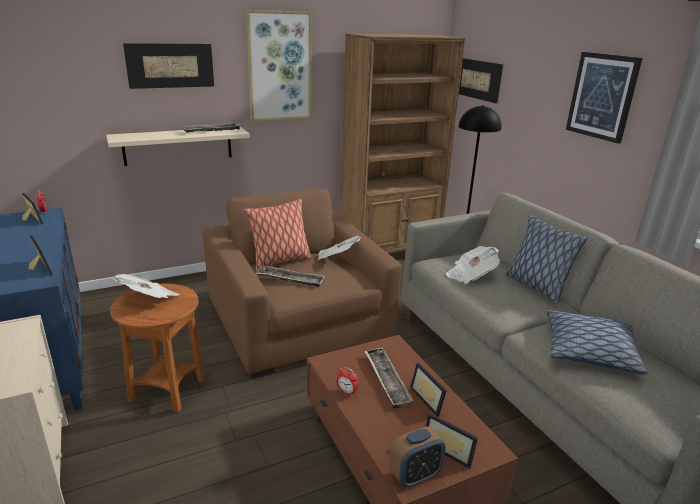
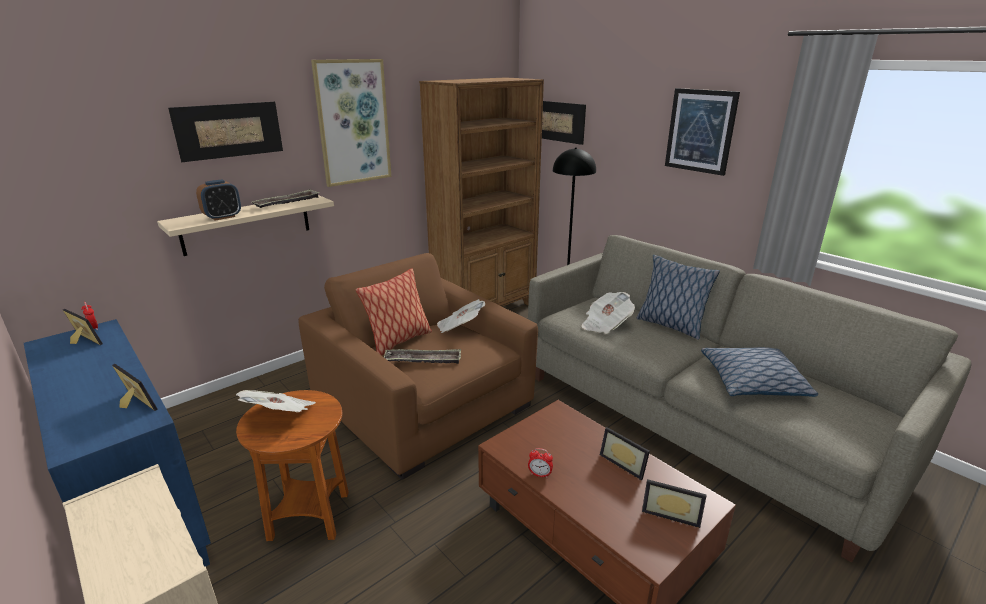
camera: 15 degrees left, 0 degrees up
tray [364,348,414,409] -> none
alarm clock [389,426,446,488] -> alarm clock moved to [196,180,241,221]

